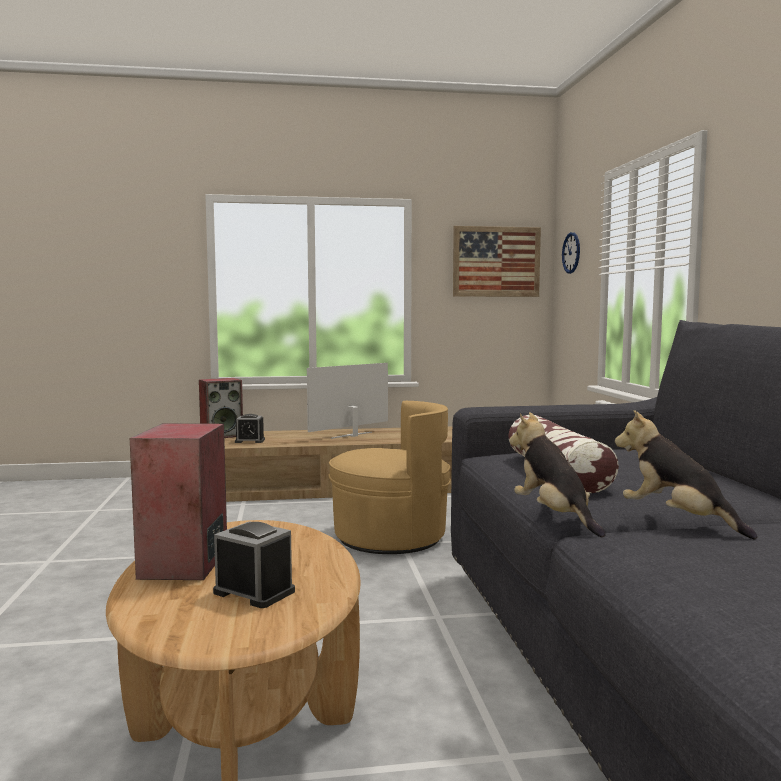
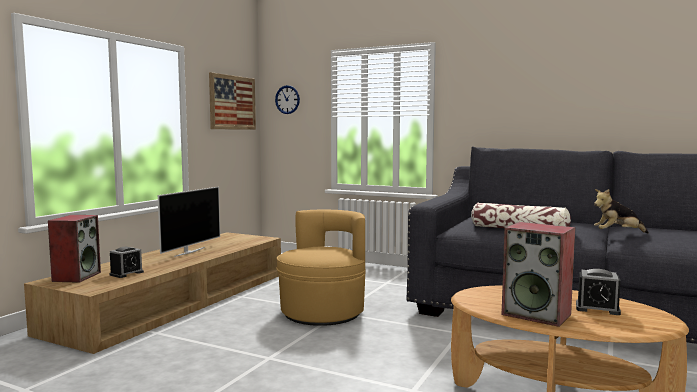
camera: 55 degrees left, 0 degrees up
alarm clock [213,521,295,608] -> alarm clock turned 135 degrees counterclockwise [576,269,621,315]
television [307,363,388,439] -> television turned 150 degrees counterclockwise [158,187,220,257]
plush toy [510,412,605,537] -> none

